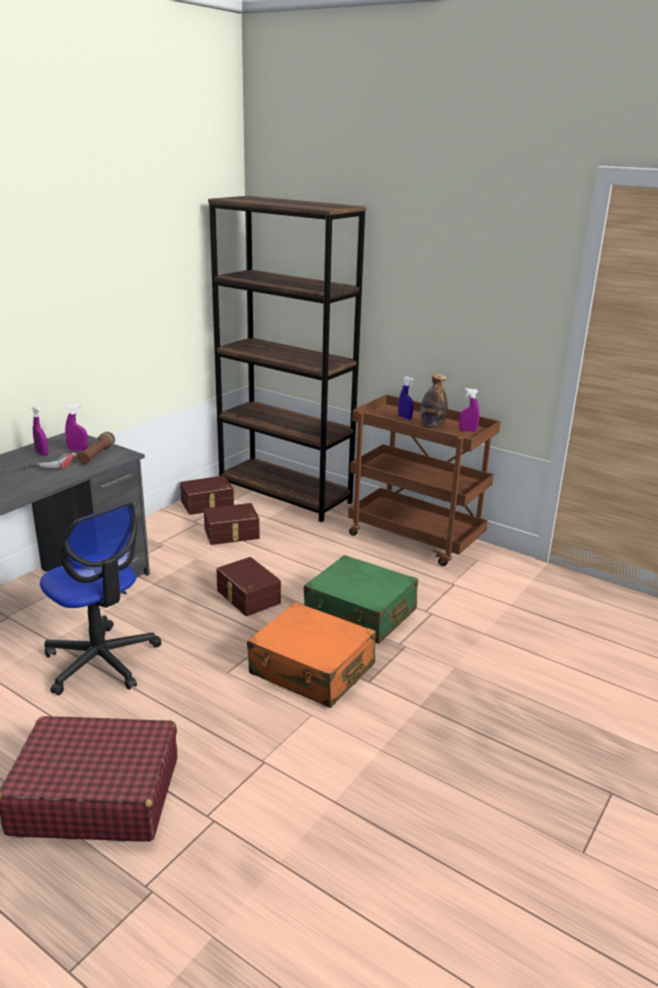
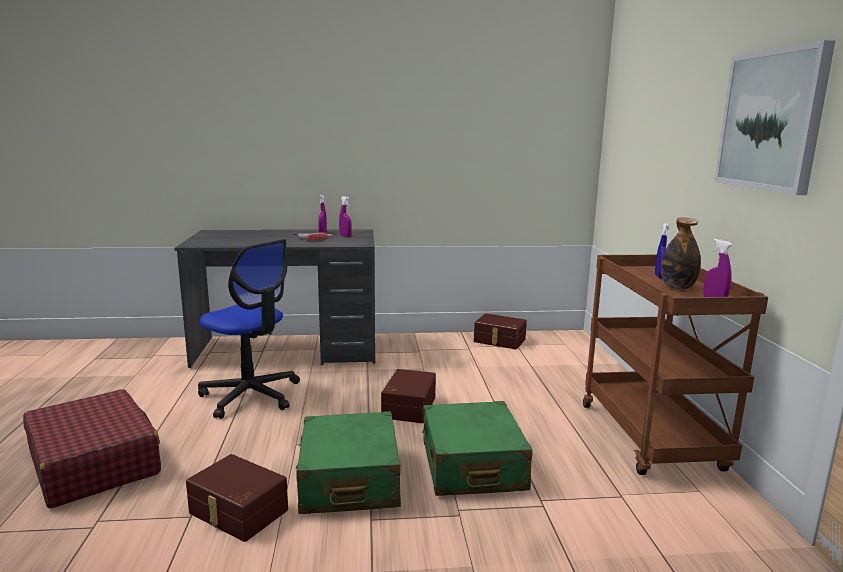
camera: 50 degrees right, 10 degrees down
office chair [40,502,161,695] -> office chair turned 60 degrees counterclockwise [198,239,300,419]
brown flashlight [77,432,115,465] -> none
brown storage box [204,503,260,545] -> brown storage box moved to [186,454,288,542]
brown bookcase [208,196,366,522] -> none
orange suitcase [247,602,376,708] -> green suitcase [296,411,401,514]
none -> picture [714,40,835,195]

